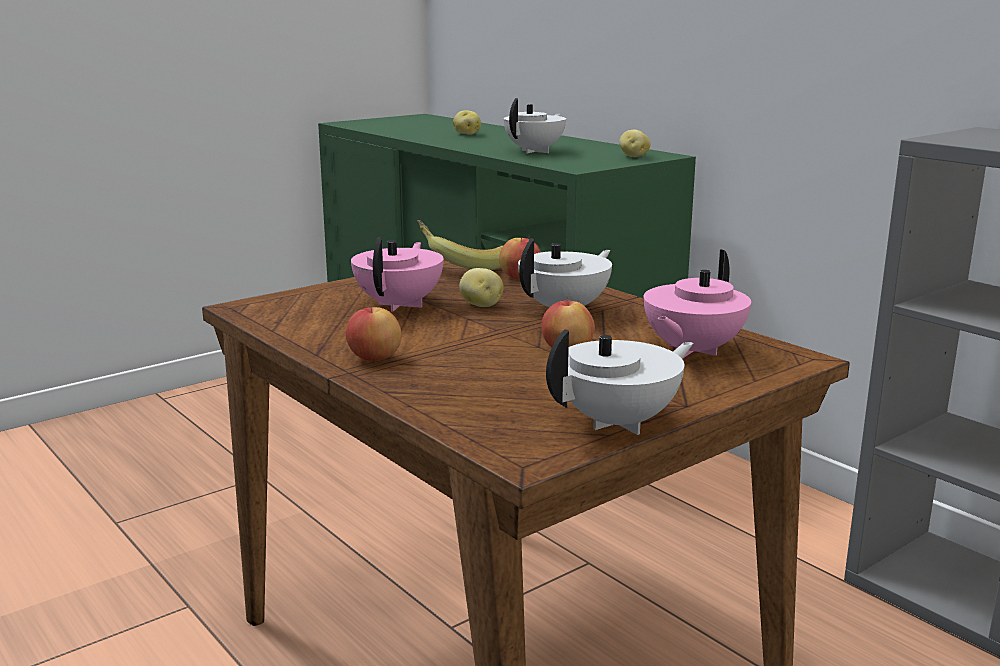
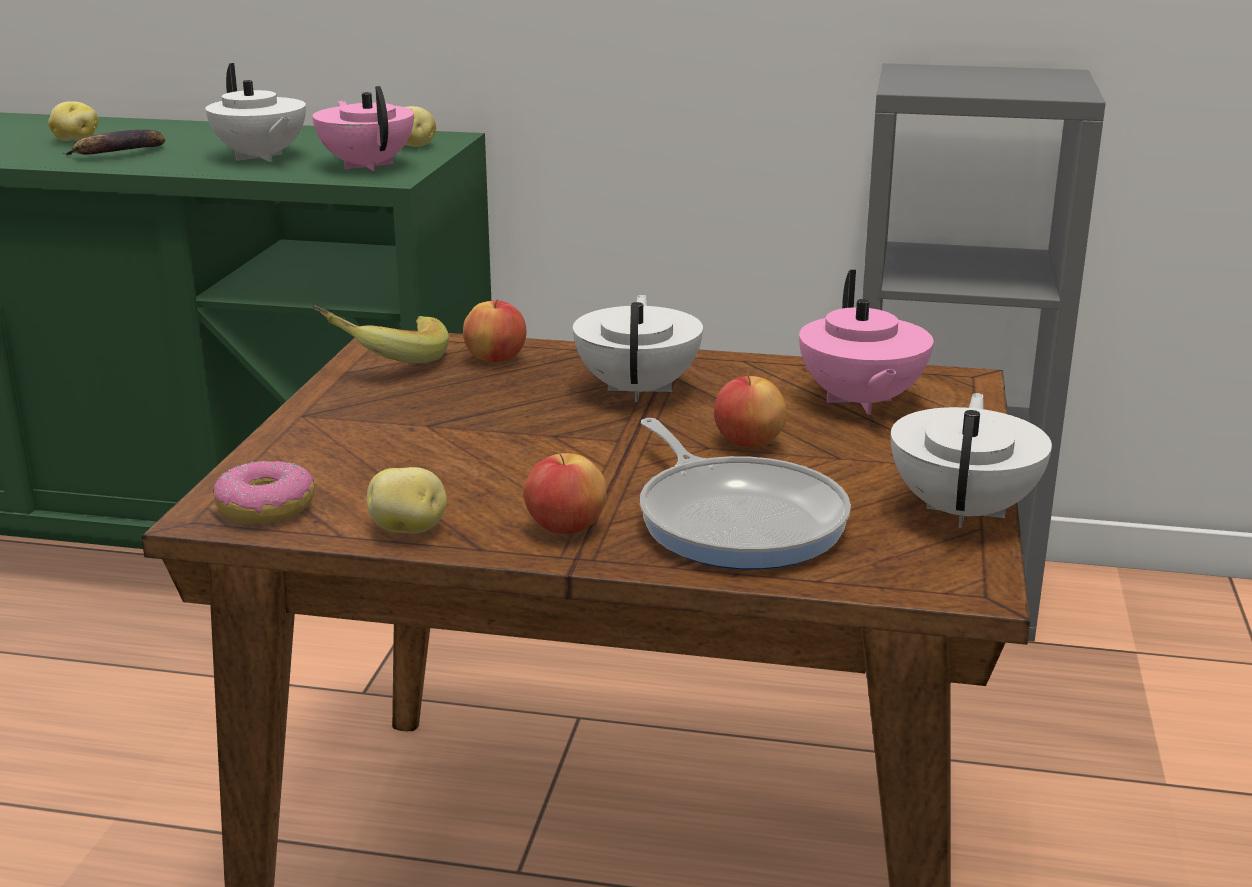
camera: 40 degrees left, 5 degrees up
pink teapot [351,238,444,312] -> pink teapot moved to [312,86,414,172]
potato [459,268,504,307] -> potato moved to [367,467,447,533]
white teapot [504,98,566,154] -> white teapot turned 150 degrees clockwise [205,63,306,162]
none -> banana [63,130,165,155]
none -> donut [213,461,314,523]
none -> frying pan [640,418,851,570]

